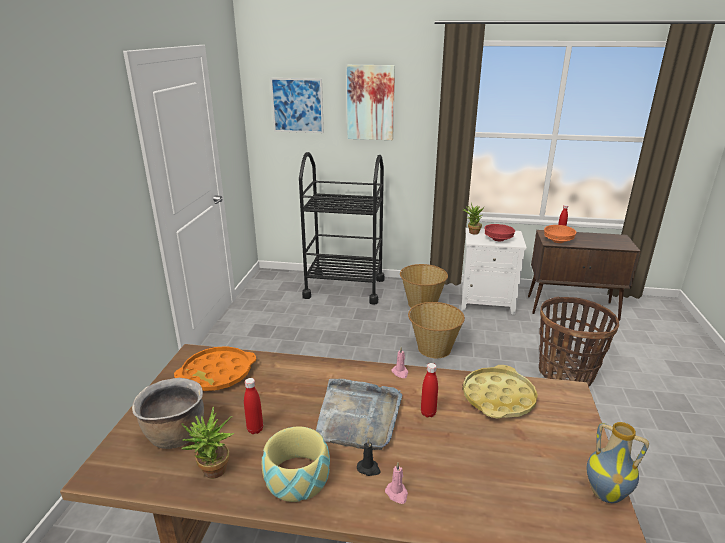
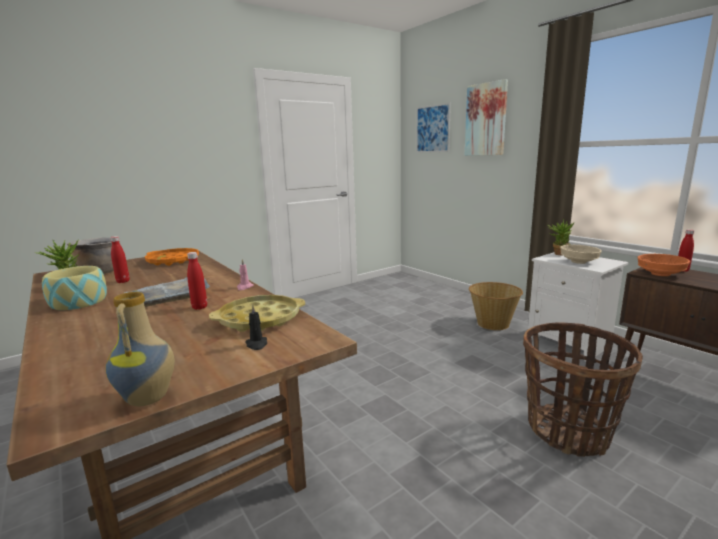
camera: 45 degrees right, 10 degrees down
black cart [299,152,385,305] -> none
black candle [357,438,380,476] -> black candle moved to [245,305,267,350]
pink candle [385,463,408,504] -> none
basket [408,302,465,358] -> none
red bowl [484,224,515,241] -> beige bowl [560,245,602,264]

